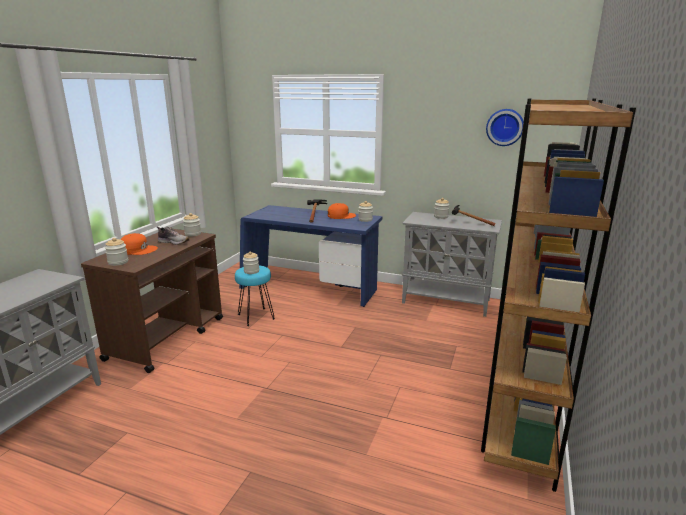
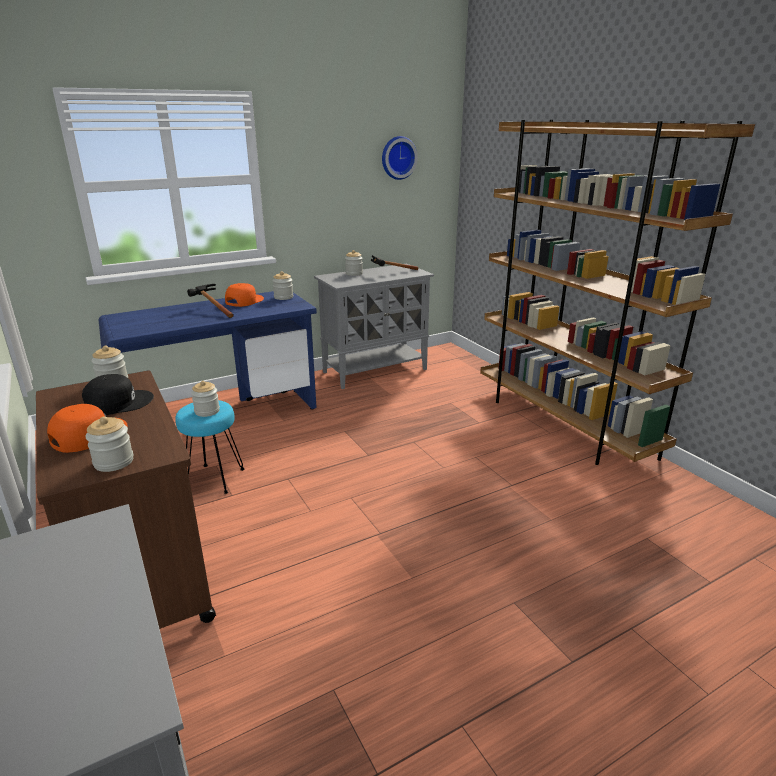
camera: 50 degrees left, 5 degrees up
shoe [157,227,190,245] -> black cap [82,374,154,415]

